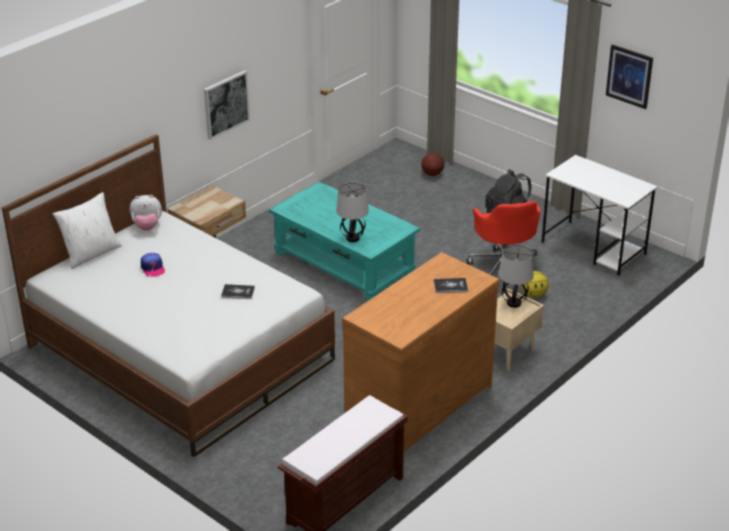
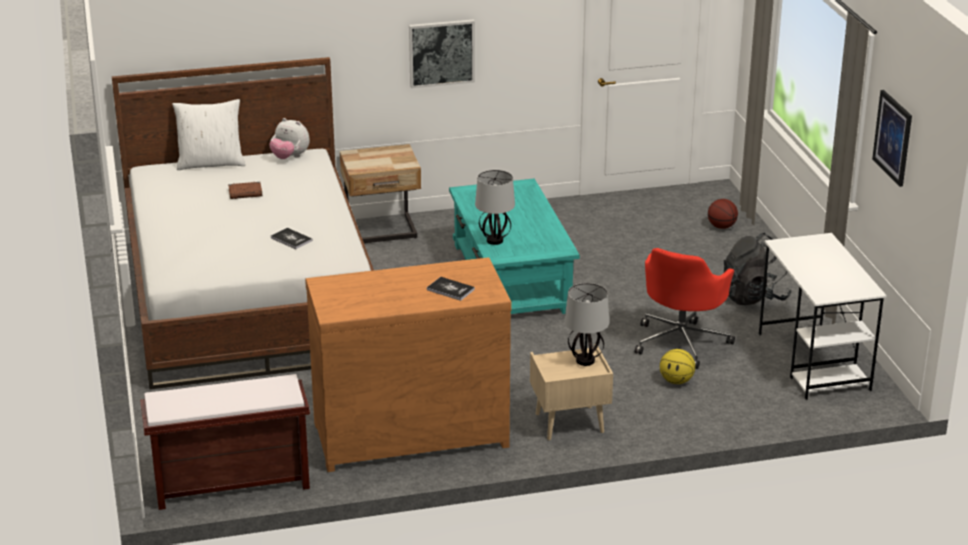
camera: 35 degrees right, 5 degrees down
cap [141,253,165,277] -> brown book [228,182,262,199]

